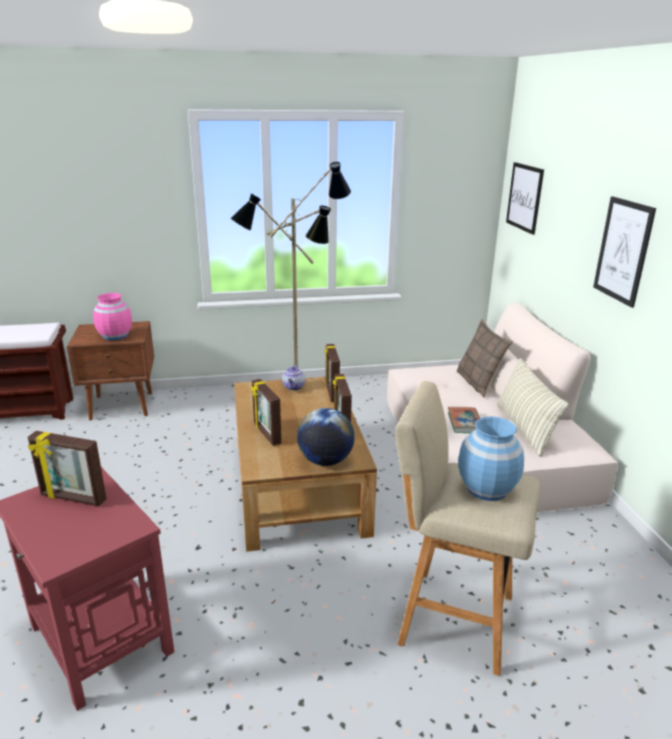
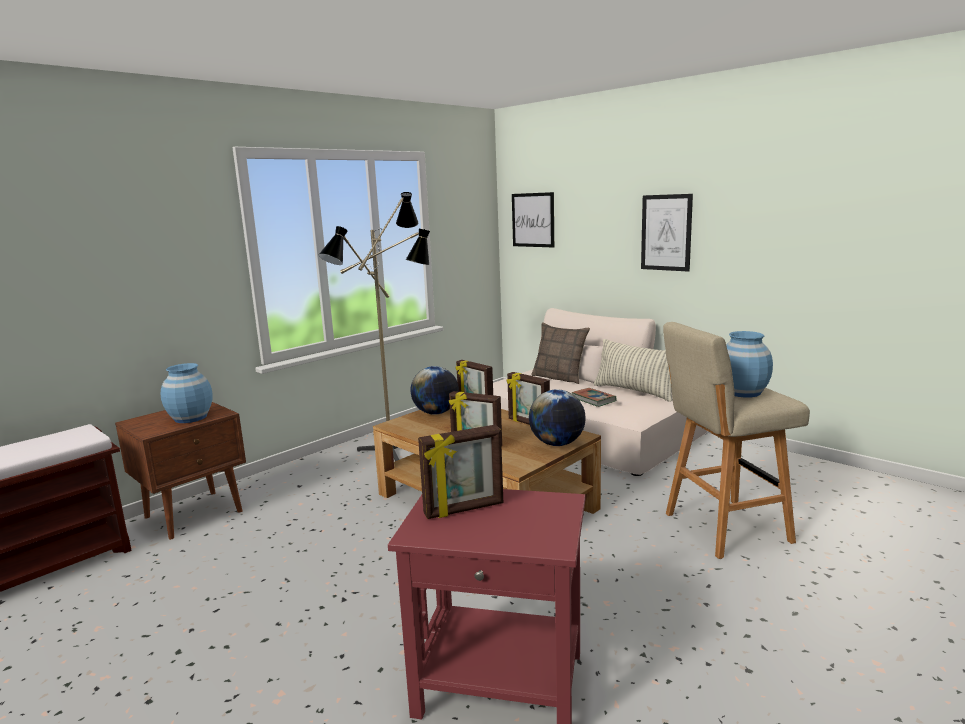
camera: 35 degrees left, 10 degrees down
pink vase [93,293,132,340] -> blue vase [160,363,213,423]
teapot [282,365,305,391] -> globe [410,366,459,415]

